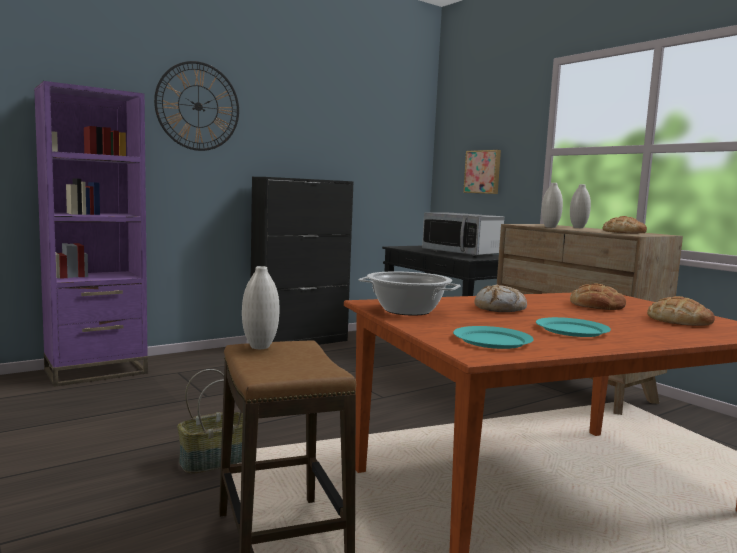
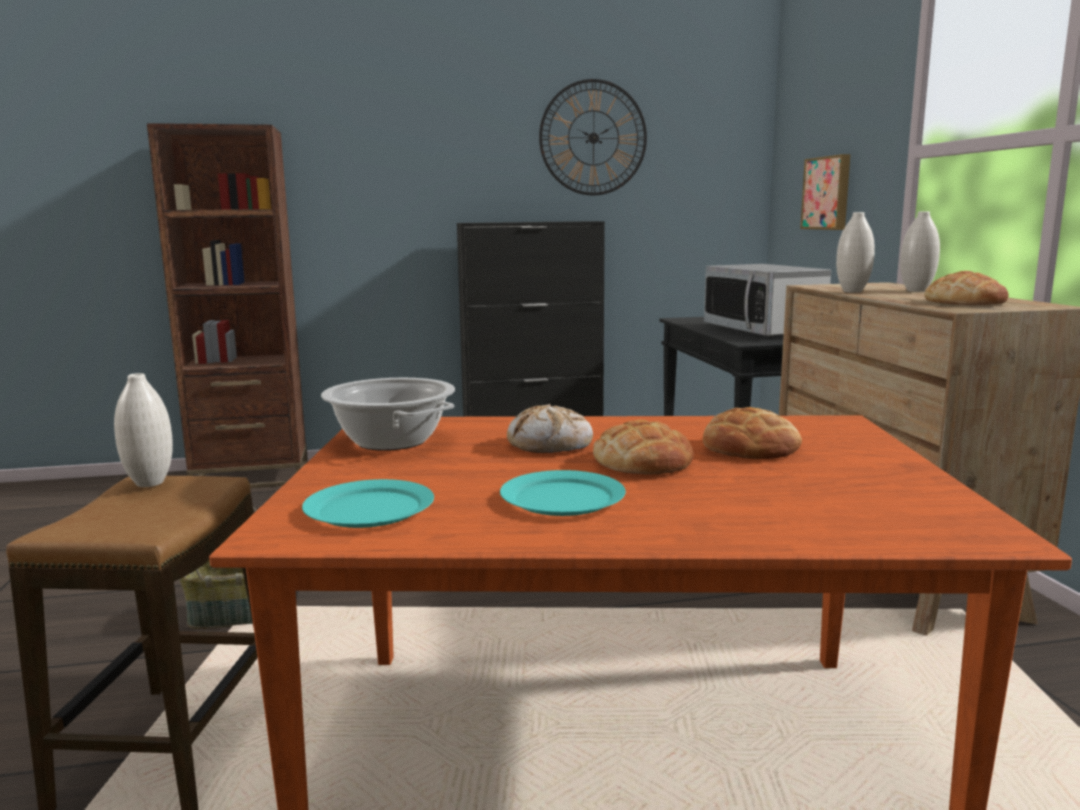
camera: 25 degrees right, 5 degrees up
purple bookcase [34,81,148,387] -> brown bookcase [147,123,308,488]
wall clock [154,61,239,151] -> wall clock moved to [539,79,647,196]
bread [647,296,715,326] -> bread moved to [593,420,694,475]

